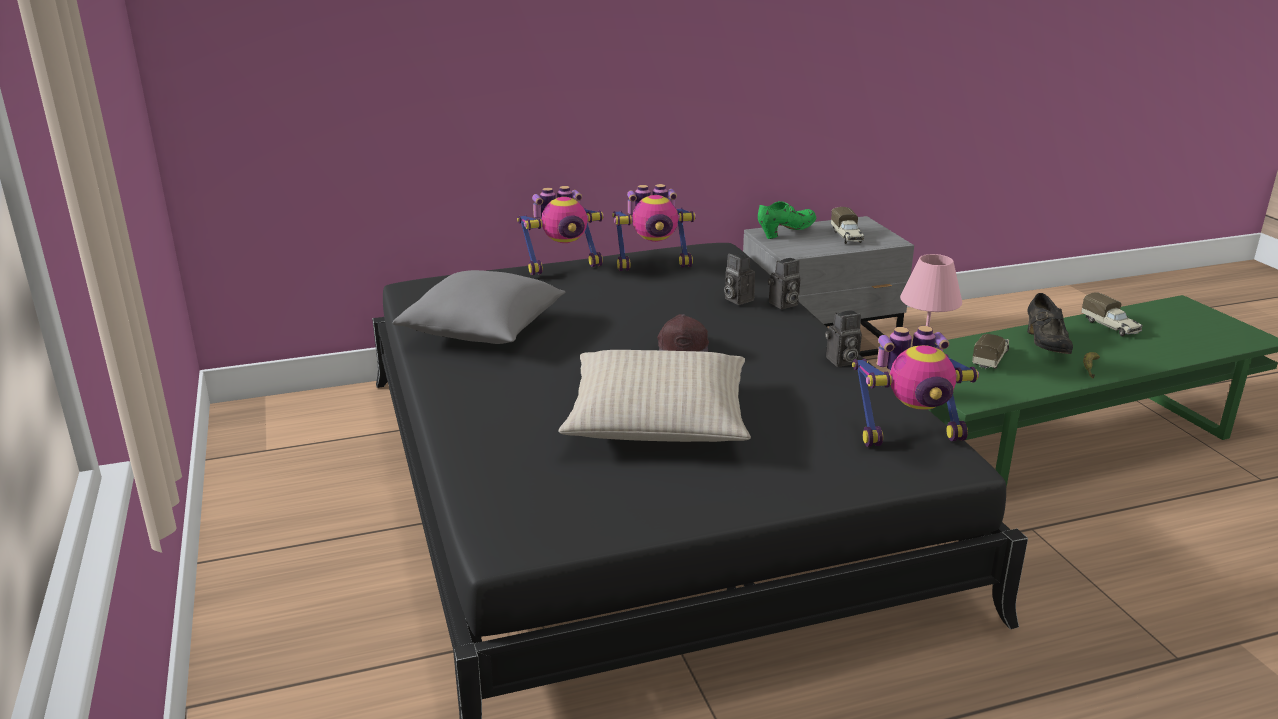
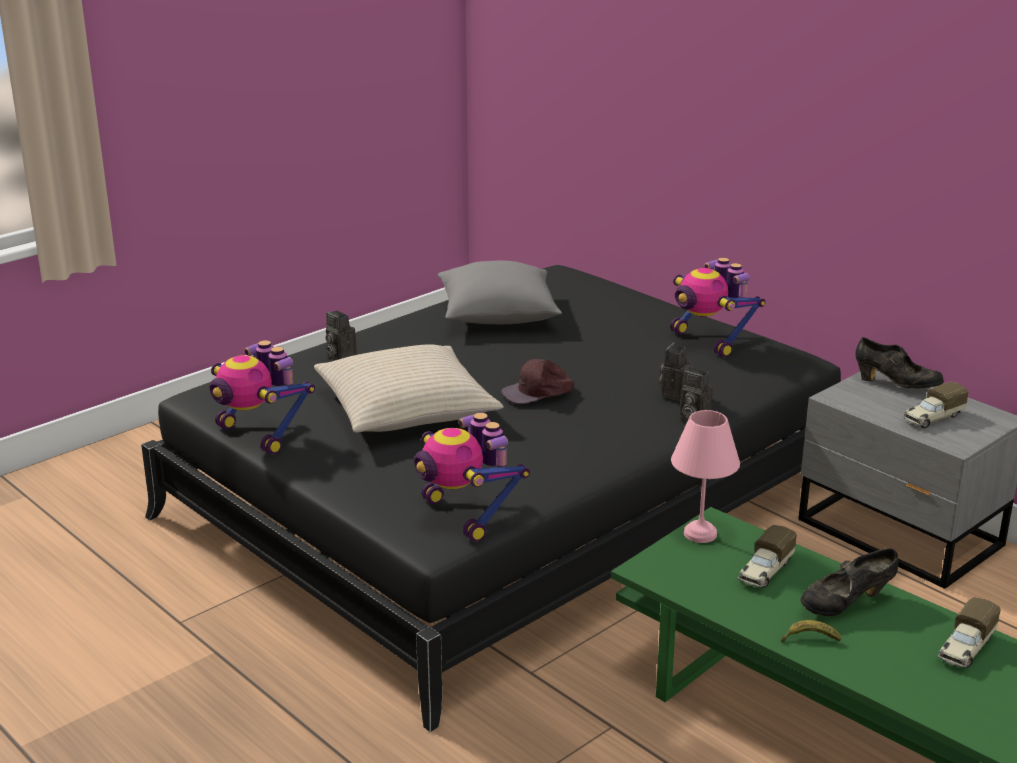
camera: 65 degrees right, 0 degrees up
toy robot [517,186,604,275] -> toy robot moved to [210,340,315,455]
green shoe [758,201,816,239] -> black shoe [855,337,944,389]
camera [825,310,862,367] -> camera moved to [326,311,357,360]
toy truck [972,334,1009,369] -> toy truck turned 120 degrees clockwise [738,525,797,588]

